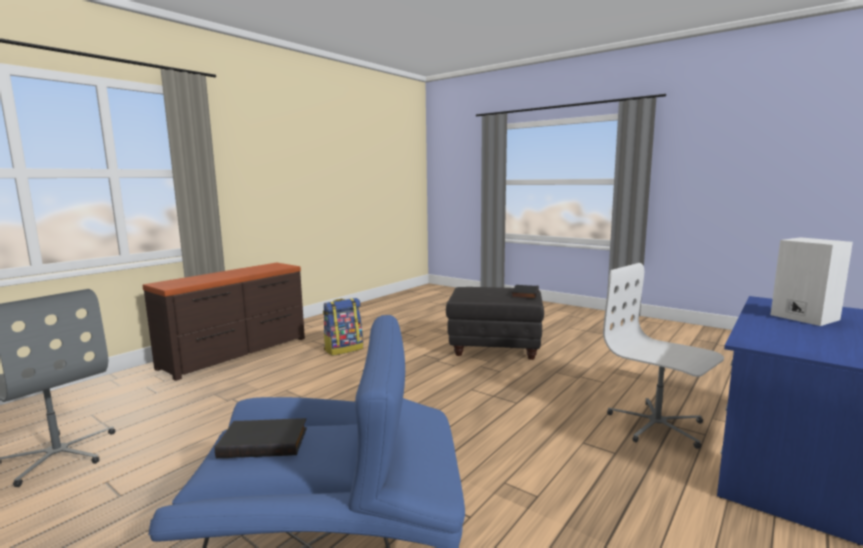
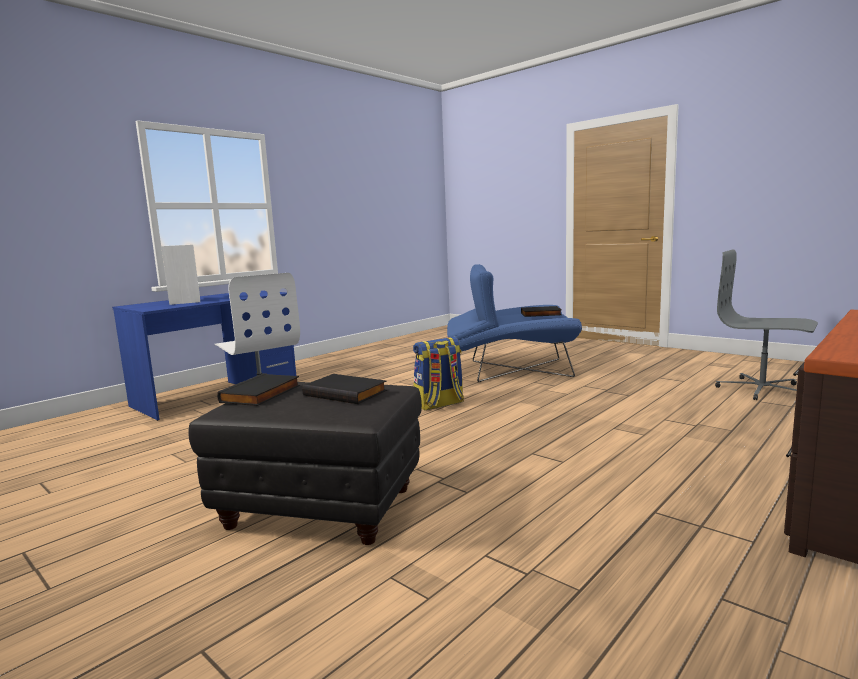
camera: 175 degrees left, 0 degrees up
backpack [323,298,363,356] -> backpack moved to [413,337,464,410]
none -> black book [302,374,387,404]

